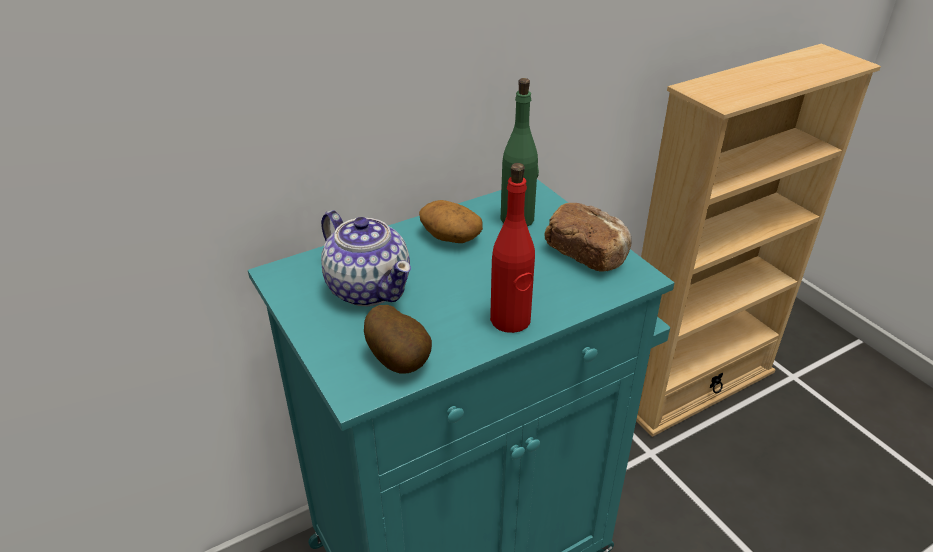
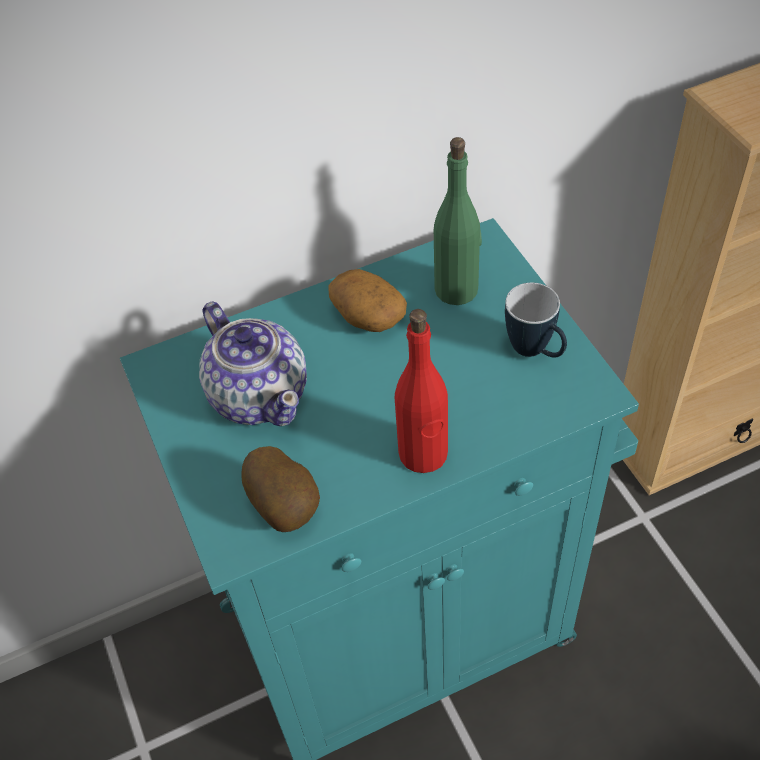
camera: 10 degrees right, 15 degrees up
bread [545,203,632,272] -> mug [505,282,567,358]

